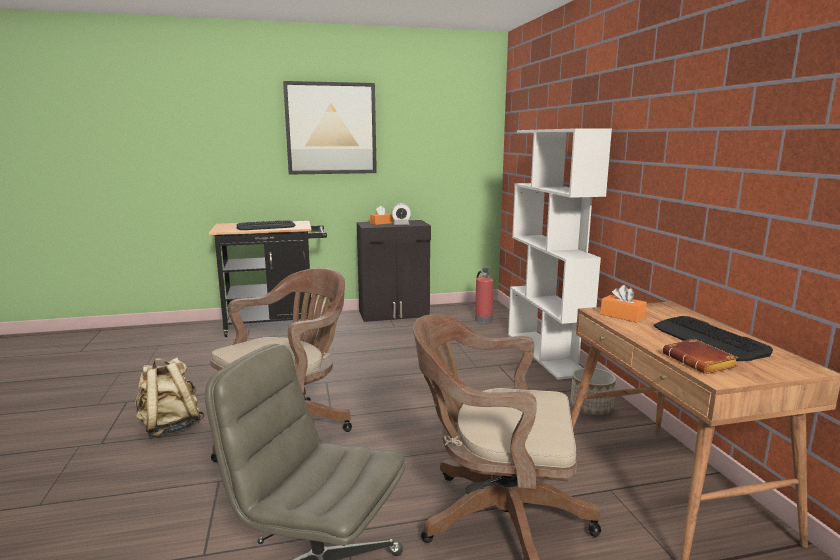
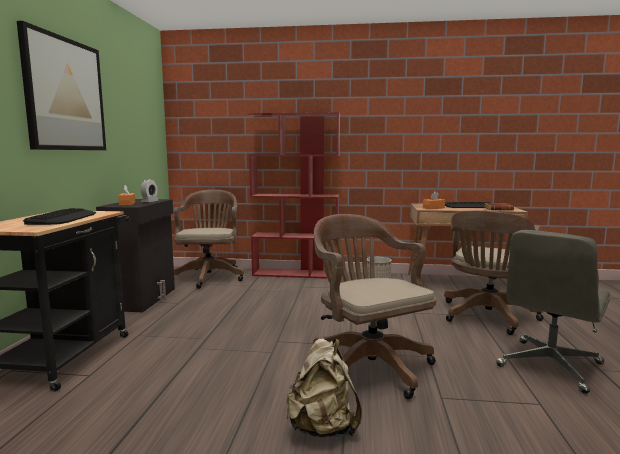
camera: 70 degrees left, 5 degrees down
fire extinguisher [474,268,494,323] -> brown office chair [174,189,244,289]
white bookcase [508,128,612,380] -> red bookcase [248,112,340,279]

